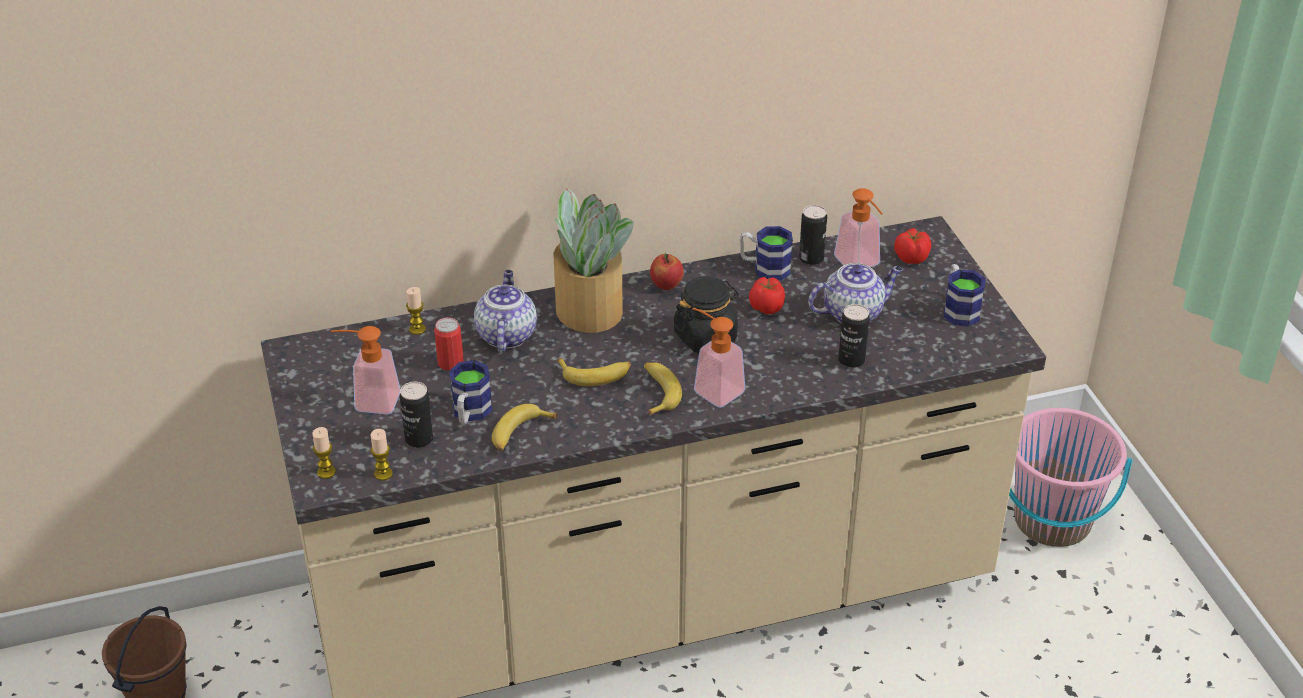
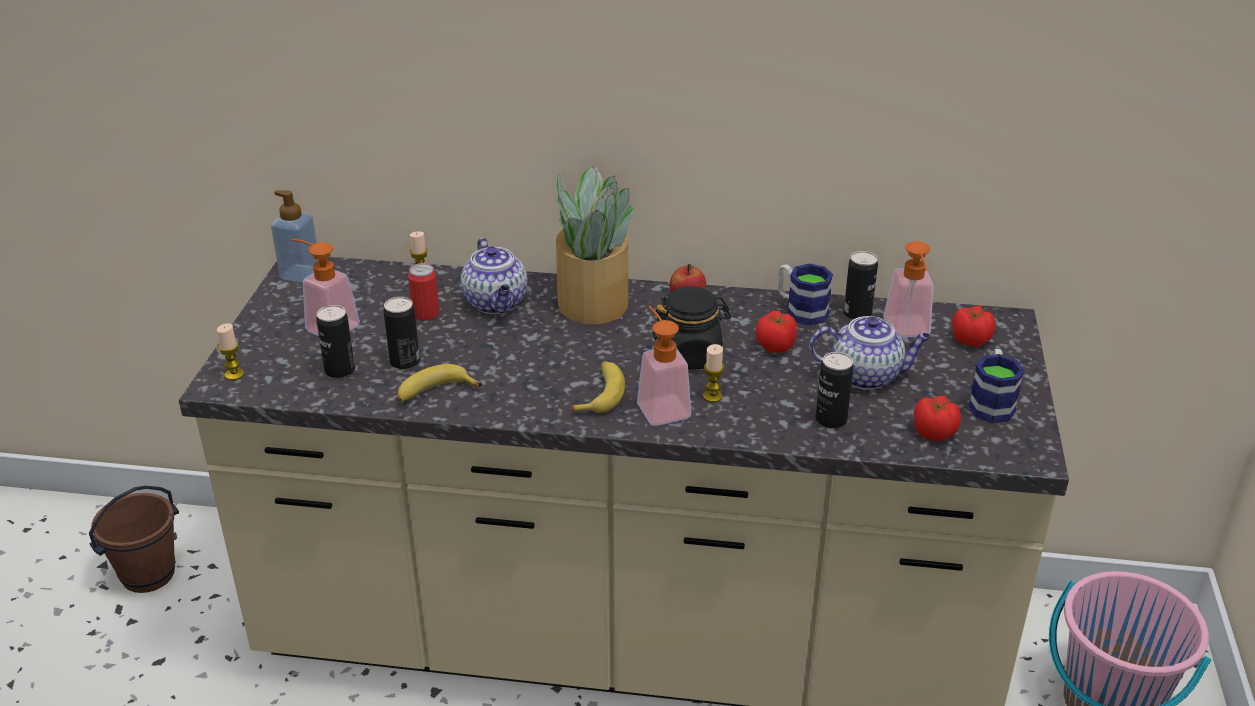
camera: 25 degrees right, 5 degrees down
candle [370,429,393,481] -> candle moved to [703,344,724,403]
mug [449,360,492,425] -> can [384,297,420,369]
teapot [474,270,537,352] -> teapot turned 135 degrees clockwise [461,238,528,314]
banana [557,358,631,386] -> none
none -> soap dispenser [271,190,319,283]
none -> tomato [914,396,961,441]

